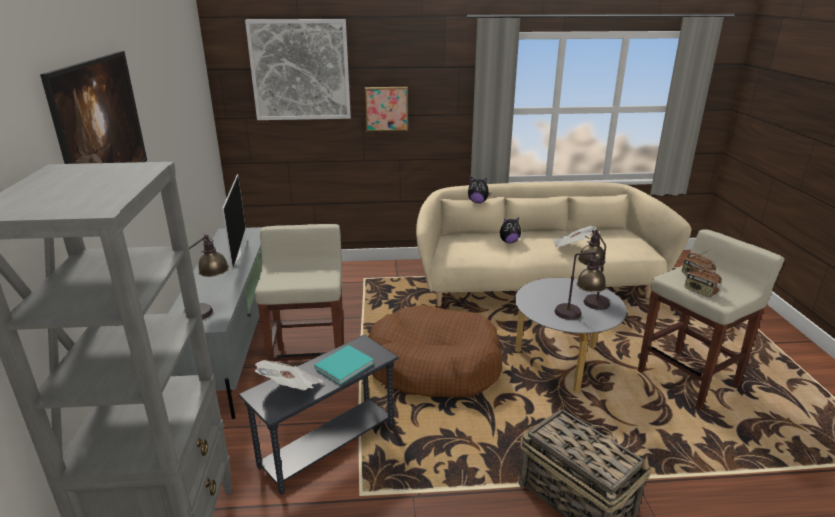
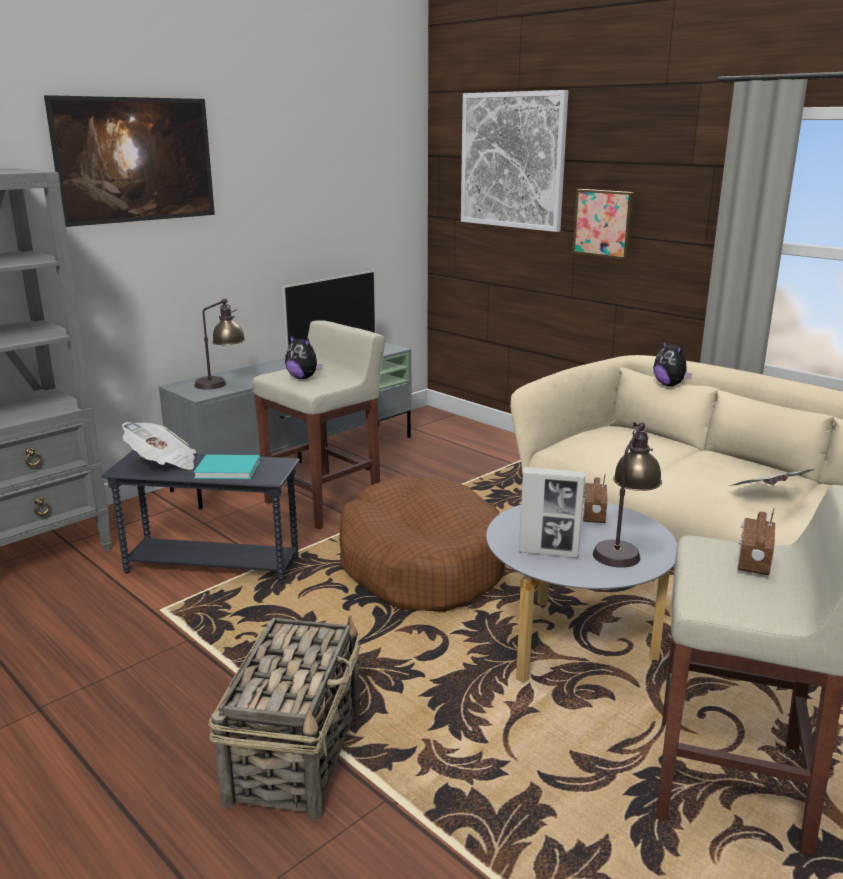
camera: 50 degrees right, 5 degrees down
plush toy [500,218,521,243] -> plush toy moved to [285,335,323,379]
table lamp [555,251,606,320] -> picture frame [519,467,586,558]
radio [685,261,722,297] -> radio moved to [583,472,607,523]

